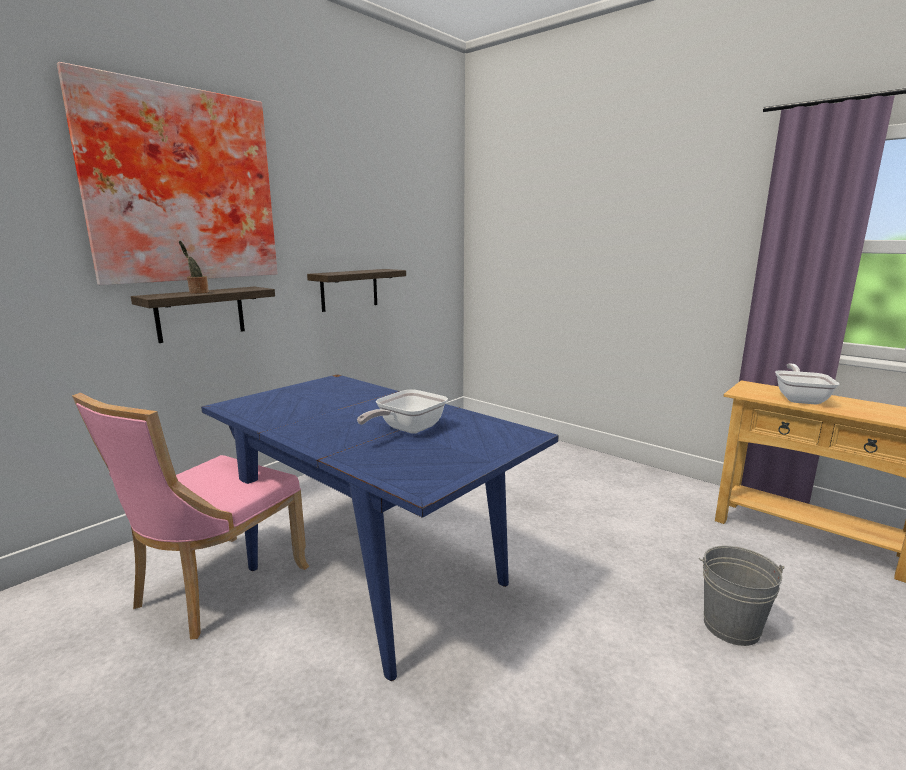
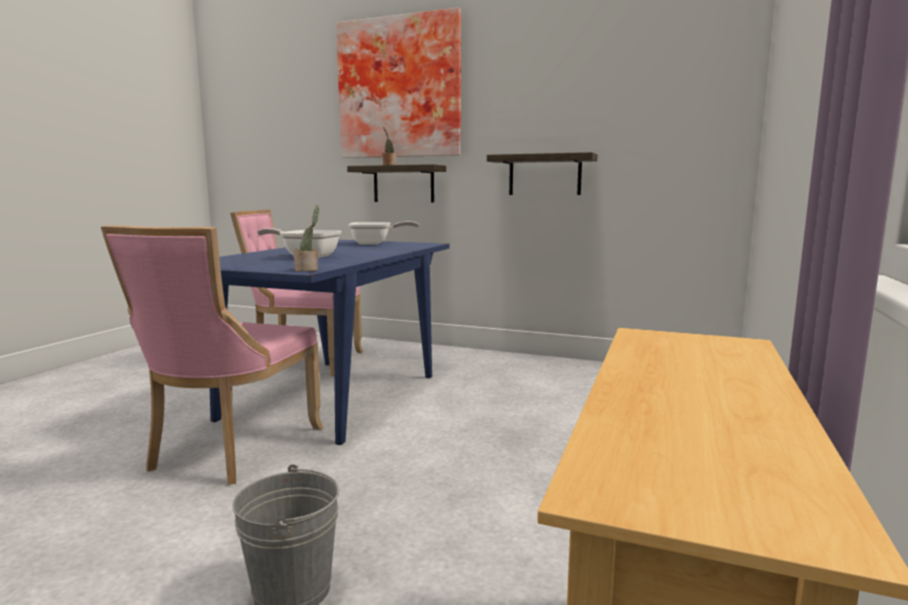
camera: 70 degrees right, 5 degrees down
frying pan [775,364,839,405] -> frying pan moved to [348,221,419,245]
none -> pink chair [101,225,323,485]
none -> potted plant [294,205,319,272]

